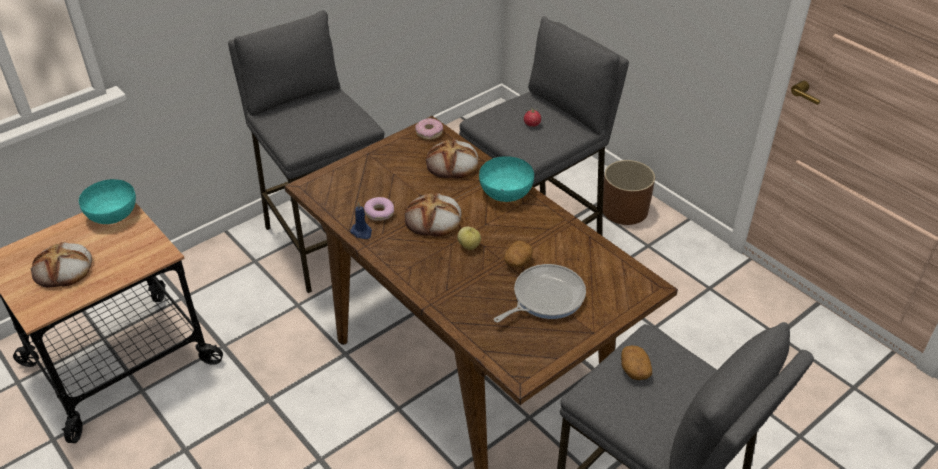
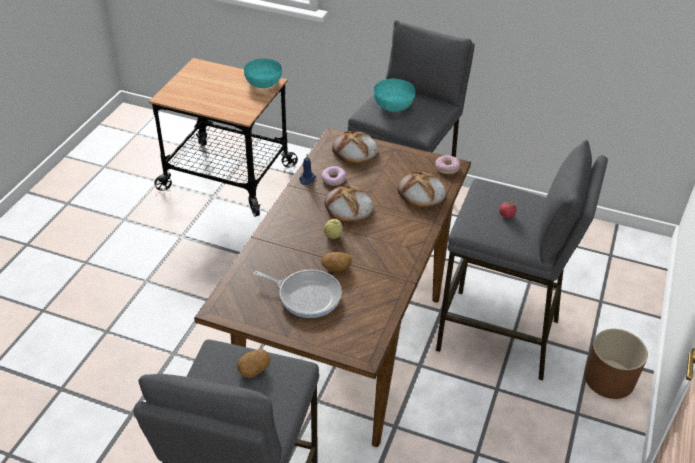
camera: 60 degrees right, 0 degrees up
bread [31,242,92,288] -> bread moved to [332,131,378,164]
turquoise bowl [479,156,534,202] -> turquoise bowl moved to [374,79,415,111]

